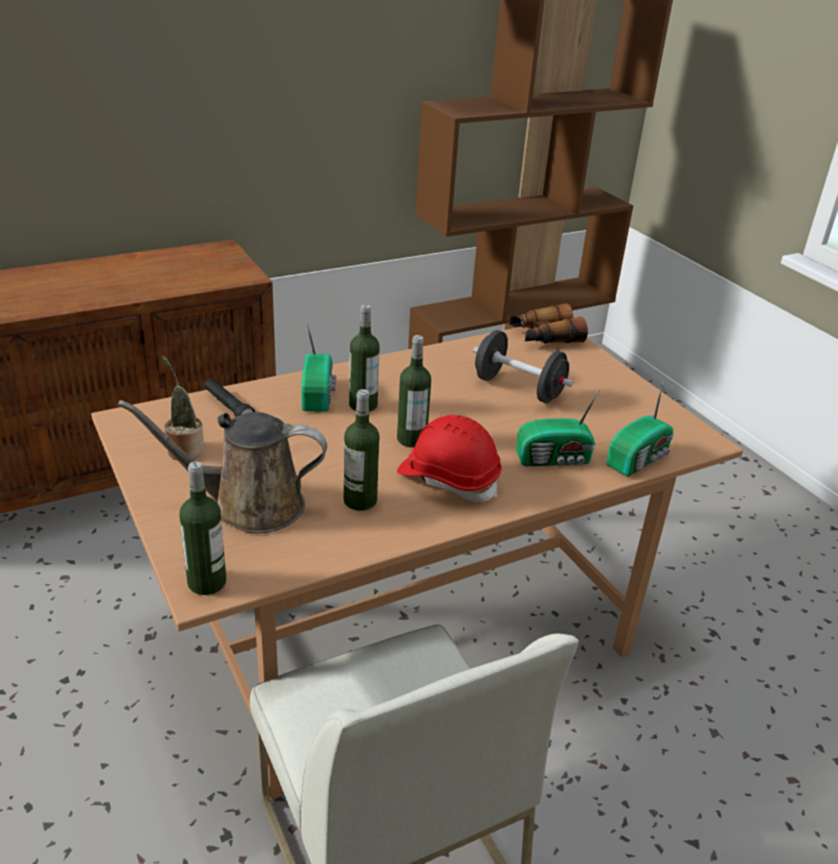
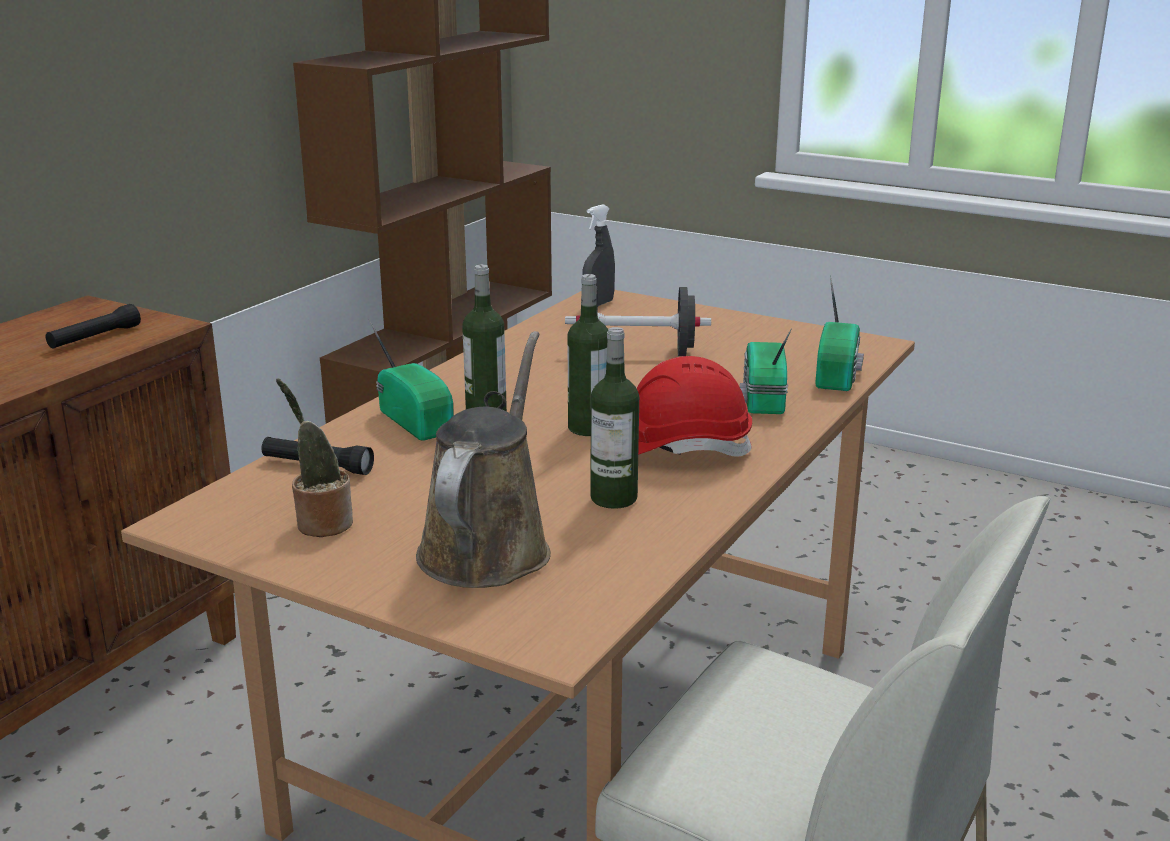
camera: 30 degrees left, 10 degrees down
brown watering can [118,400,327,533] -> brown watering can turned 135 degrees clockwise [416,331,551,588]
bottle [179,461,226,595] -> none
binoculars [509,303,588,343] -> grey spray bottle [582,204,615,306]
radio [516,389,600,466] -> radio turned 135 degrees clockwise [740,328,792,414]
none -> black flashlight [46,304,141,348]

